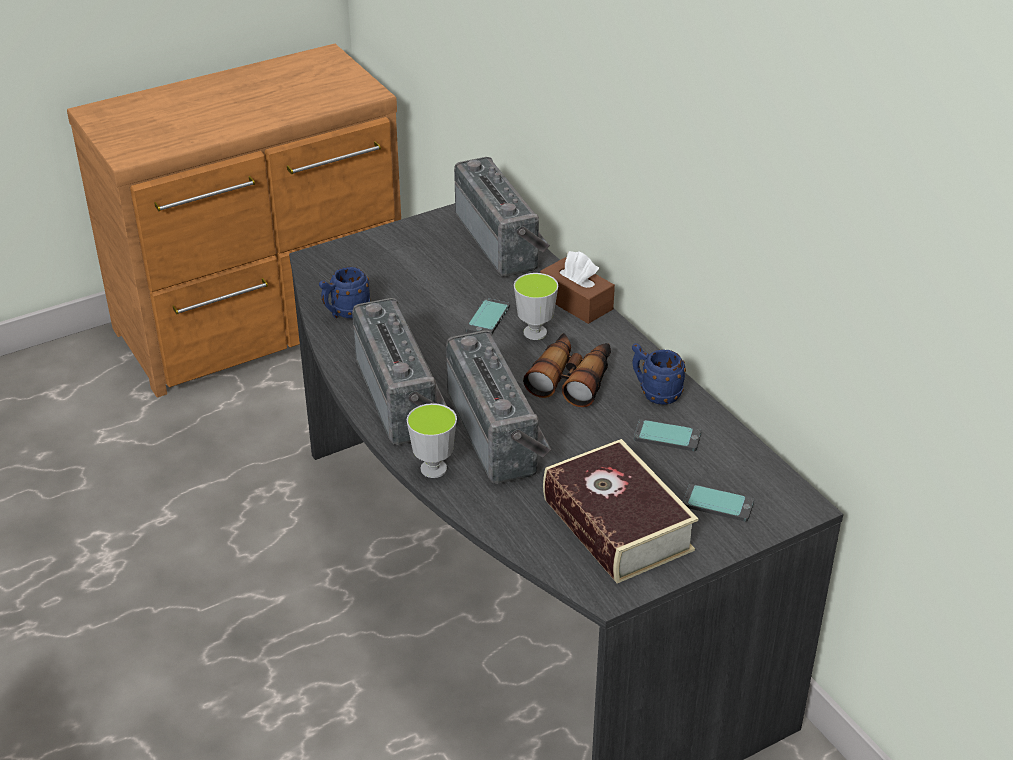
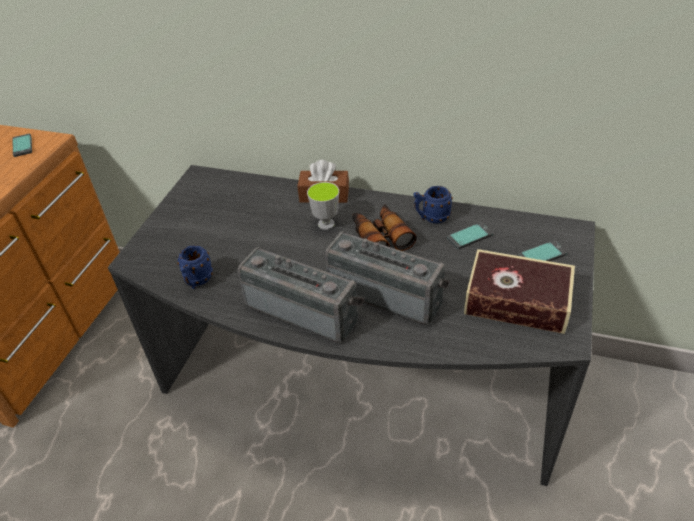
camera: 40 degrees left, 5 degrees up
cup [407,403,457,478] -> none
radio [454,157,550,277] -> none
phone [465,298,510,334] -> phone moved to [12,134,32,157]

